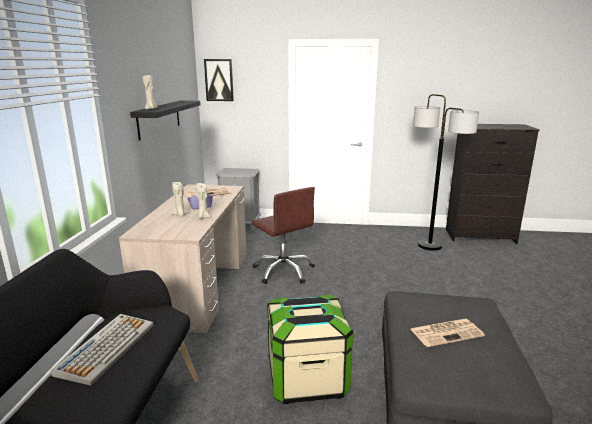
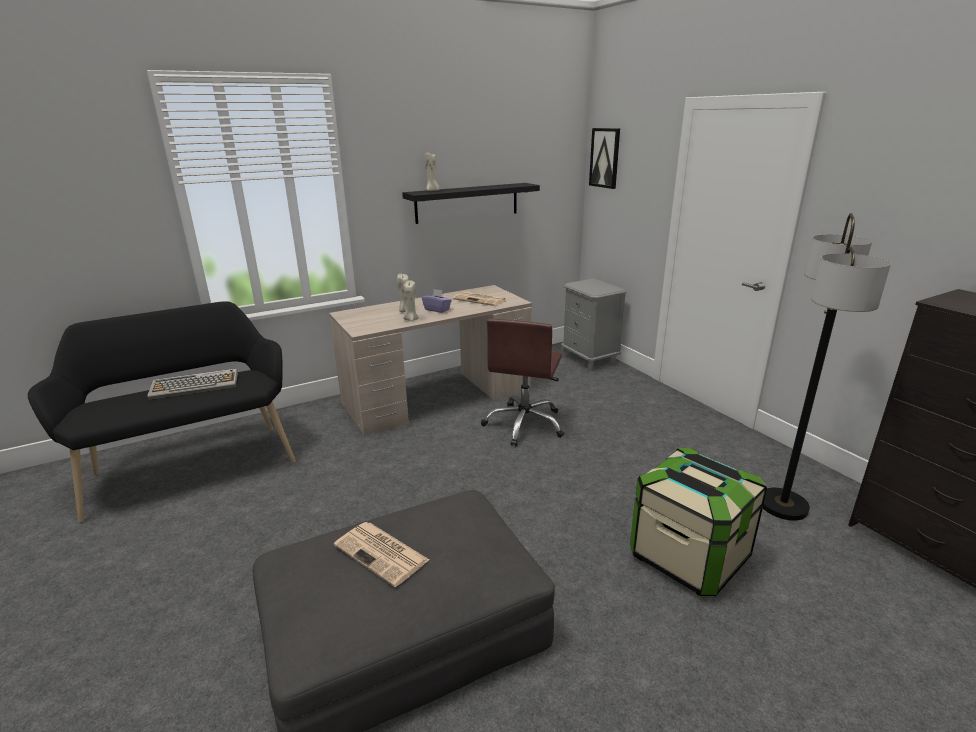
camera: 55 degrees right, 5 degrees up
storage box [267,295,353,404] -> storage box moved to [630,448,767,596]

